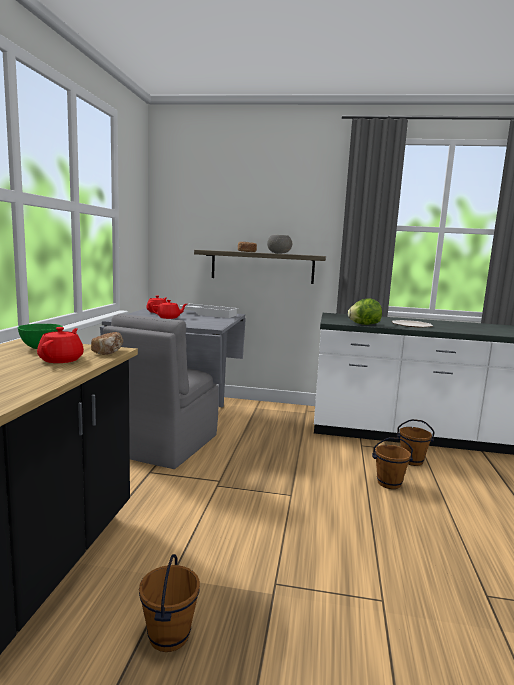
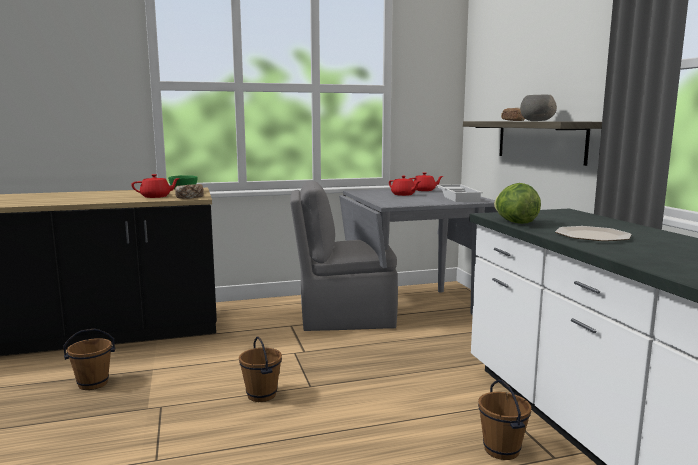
camera: 65 degrees right, 0 degrees up
brown bucket [372,437,413,489] -> brown bucket moved to [239,337,282,402]

